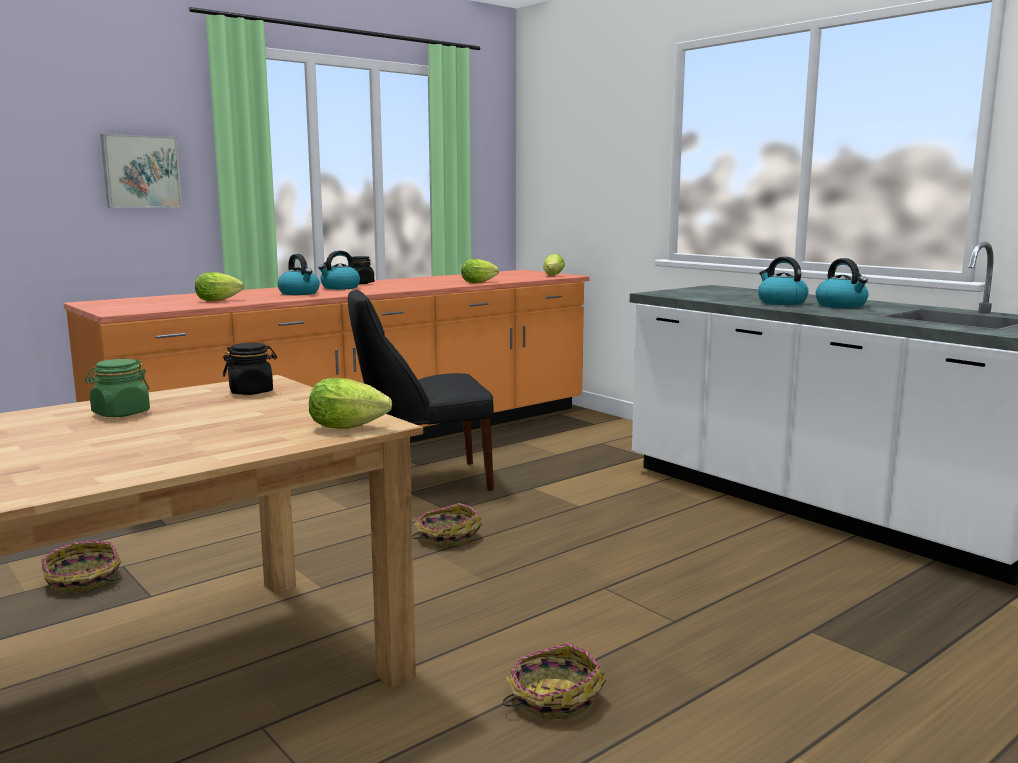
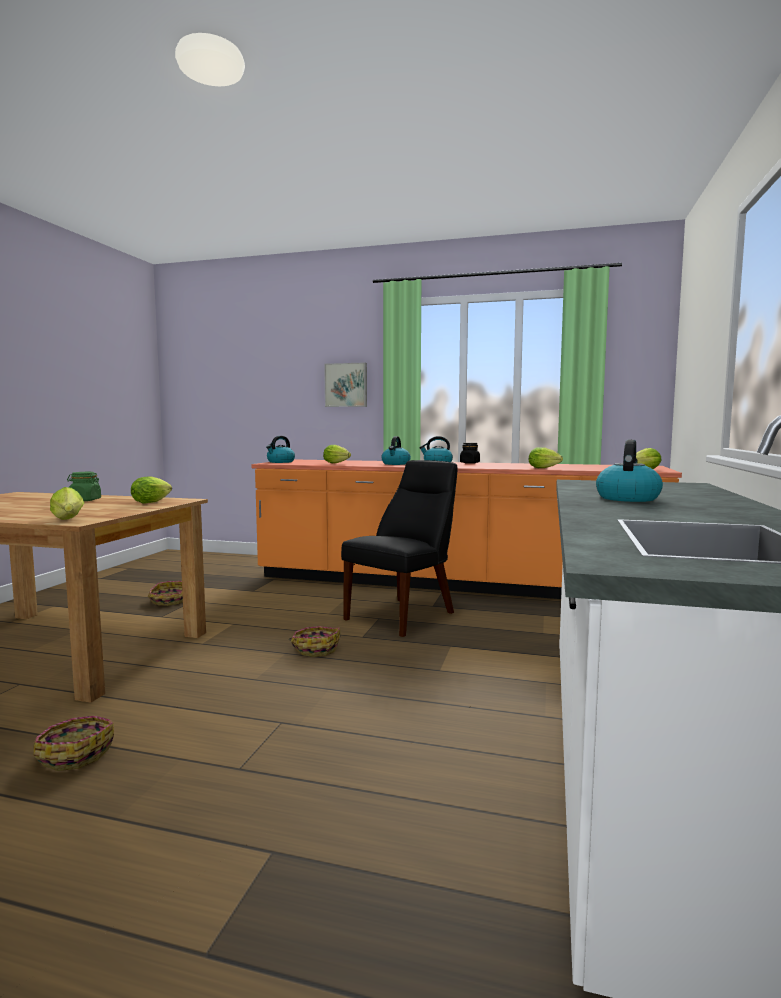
camera: 55 degrees right, 5 degrees down
black jar [223,343,277,395] -> lettuce [131,476,172,503]
black chair [348,290,494,491] -> black chair turned 90 degrees clockwise [341,460,457,637]
kettle [816,258,868,308] -> kettle moved to [266,436,295,463]

